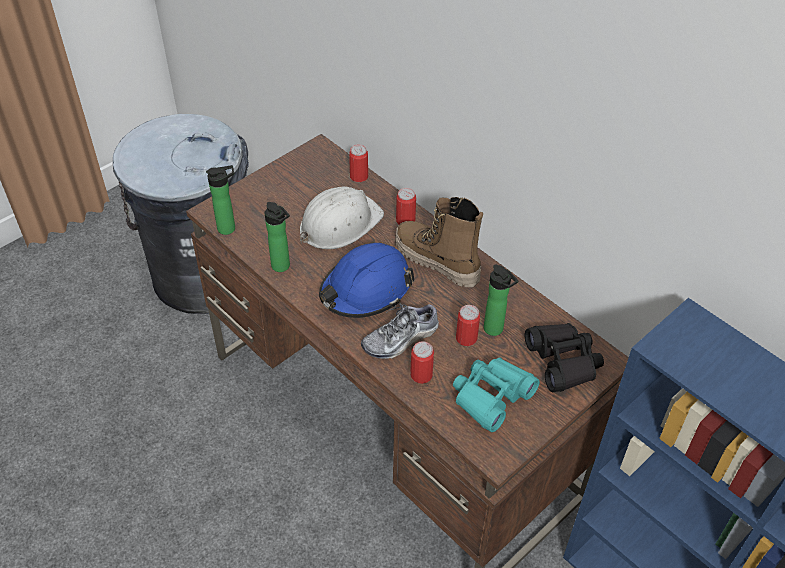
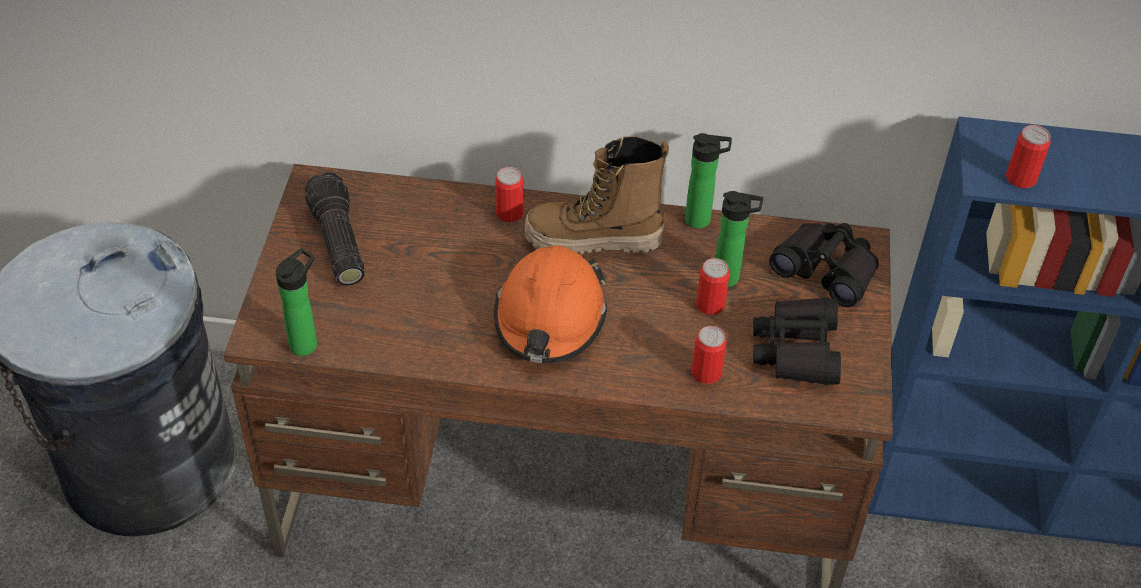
camera: 40 degrees left, 0 degrees up
bottle [265,202,290,272] -> bottle moved to [685,133,732,229]
white hard hat [300,186,384,249] -> none
blue hard hat [319,243,414,318] -> orange hard hat [494,245,607,363]
can [349,144,368,182] -> can moved to [1006,125,1051,188]
shoe [361,304,439,359] -> none
turquoise binoculars [453,358,540,432] -> black binoculars [753,297,841,385]
none -> flashlight [305,172,365,286]

